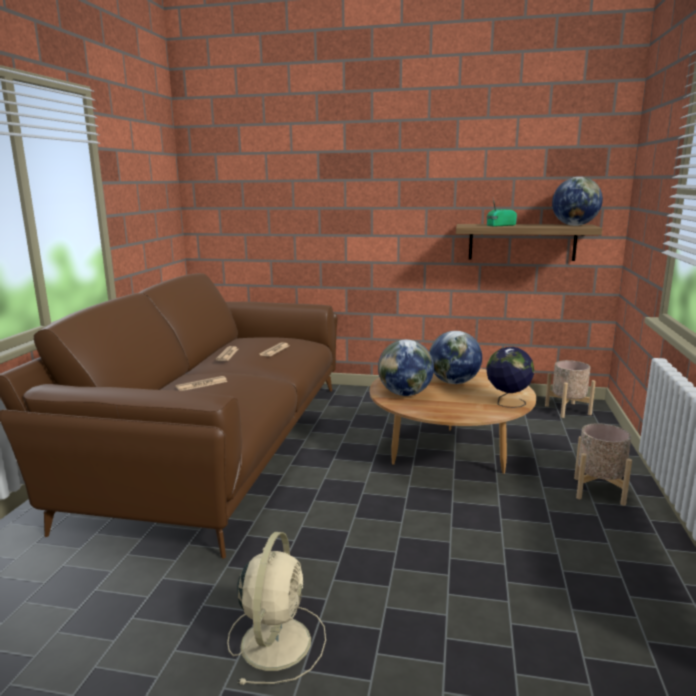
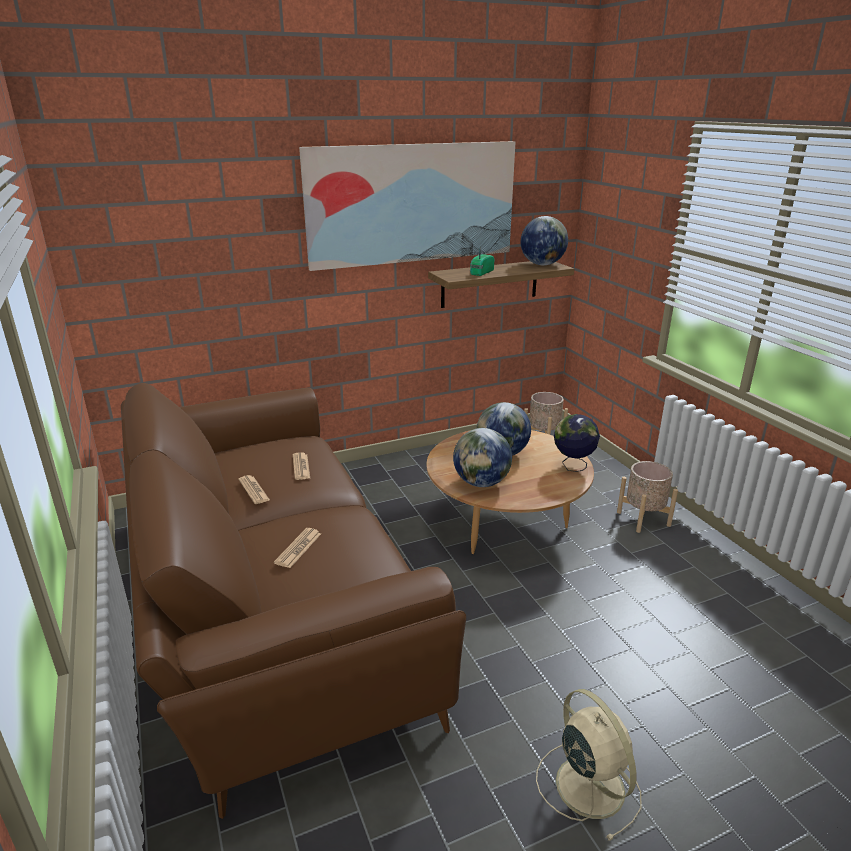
camera: 35 degrees left, 10 degrees up
none -> picture [299,141,515,271]

